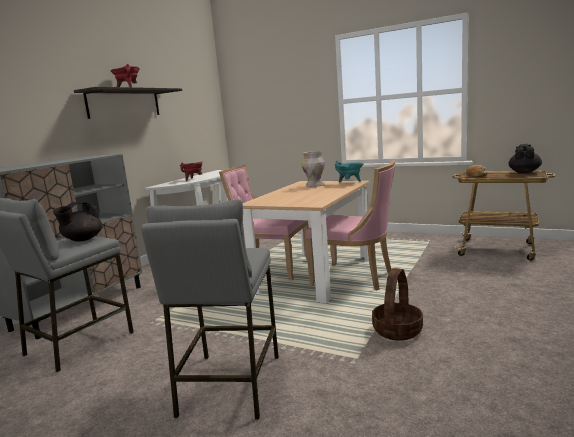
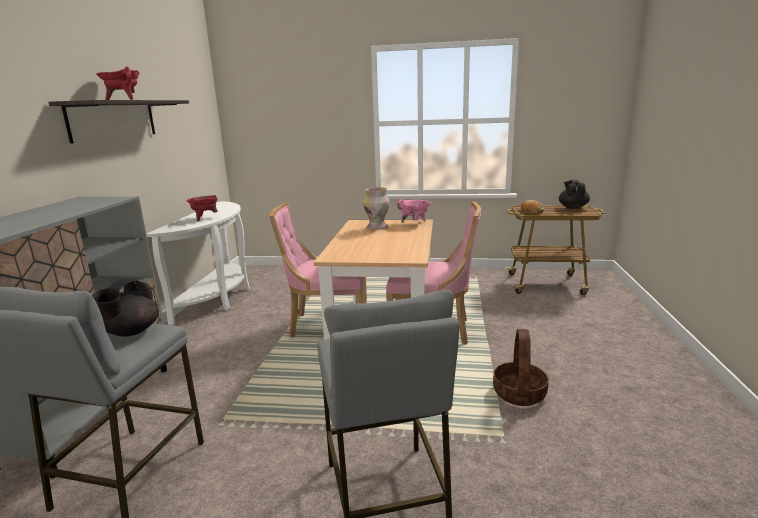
camera: 20 degrees left, 5 degrees up
turquoise cooking pot [335,161,364,183] -> pink cooking pot [397,198,431,223]

